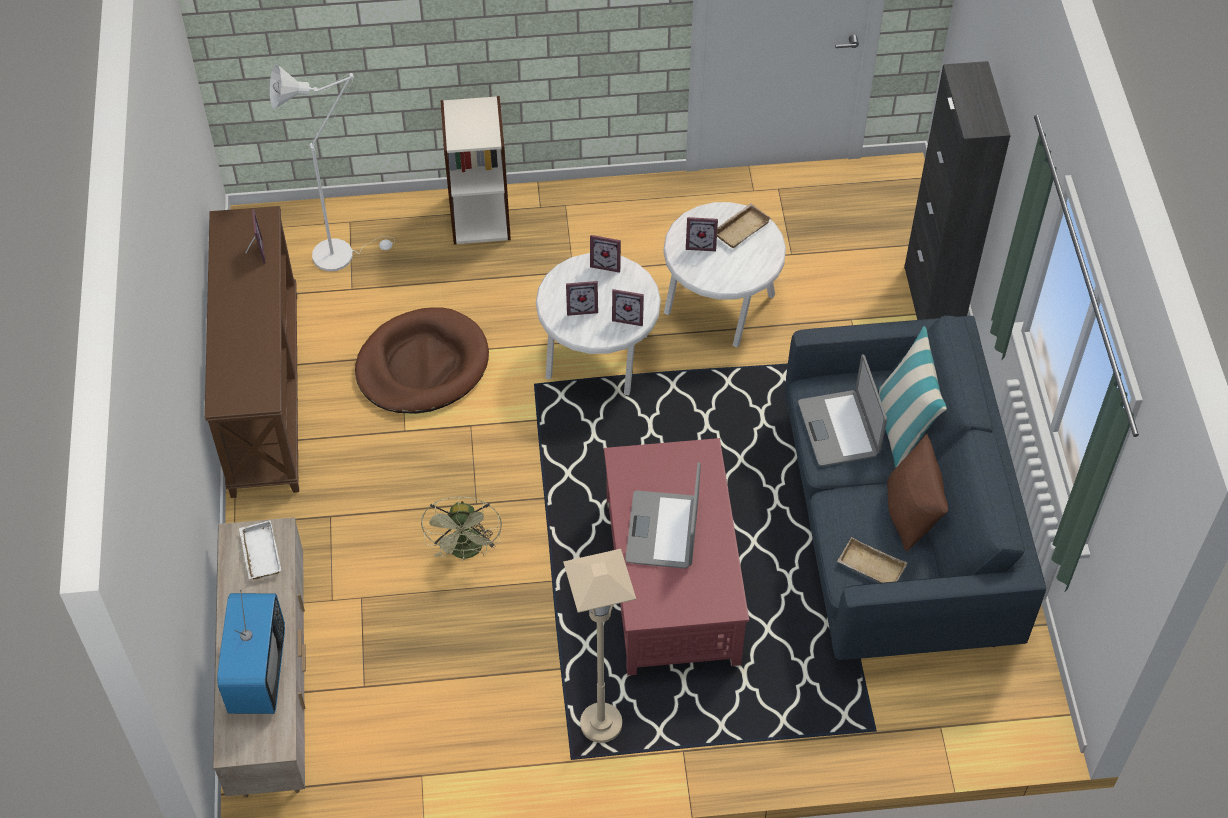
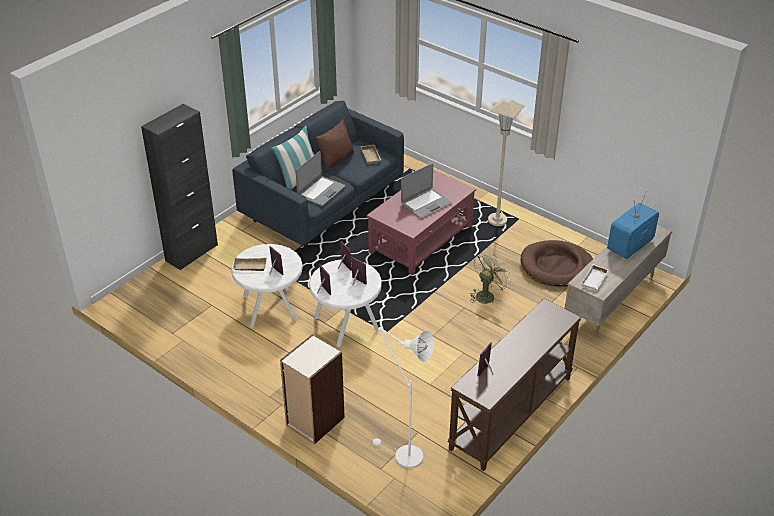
camera: 135 degrees left, 15 degrees down
brown dog bed [355,307,489,414] -> brown dog bed moved to [521,240,593,287]

